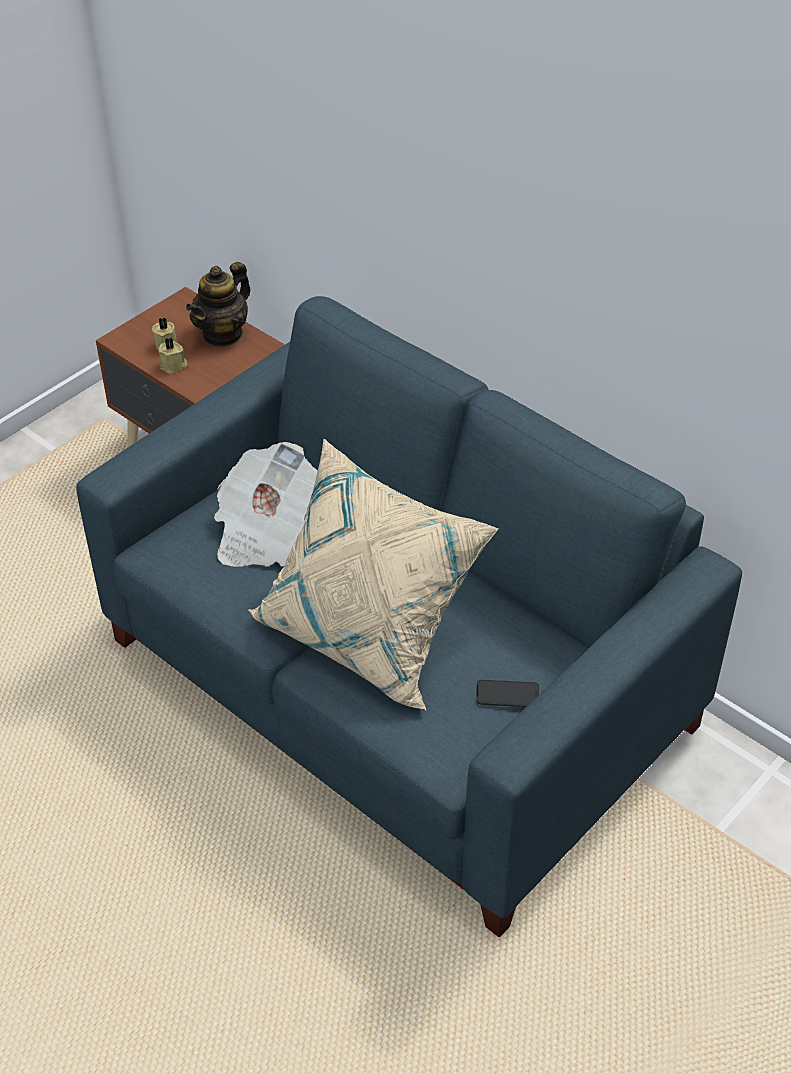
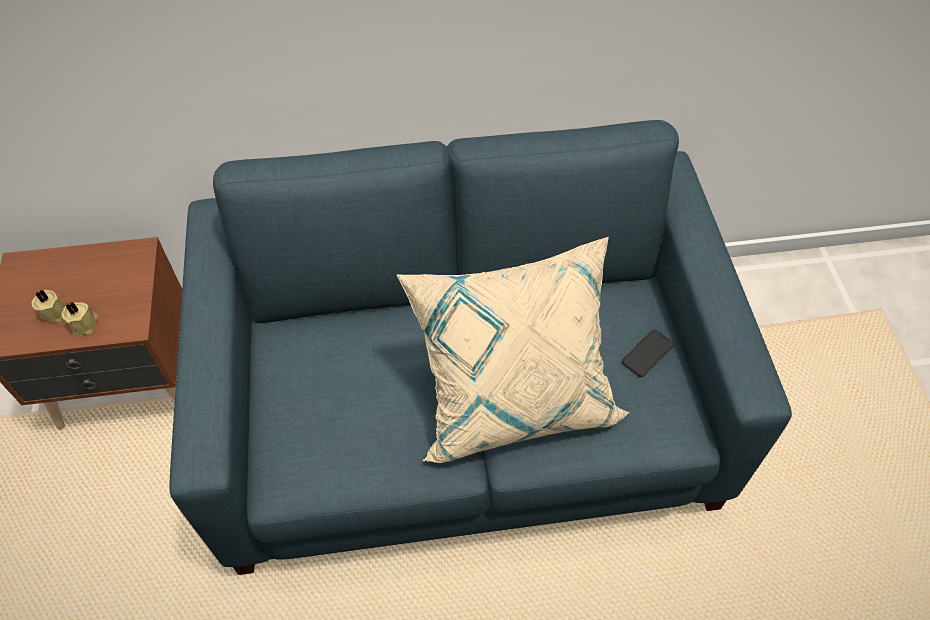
camera: 50 degrees left, 10 degrees up
teapot [186,262,251,347] -> none
newspaper [214,442,318,567] -> none

